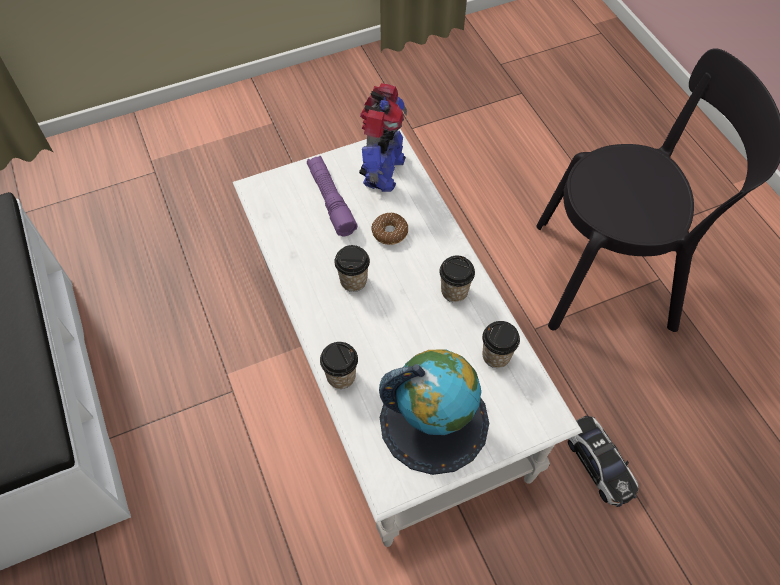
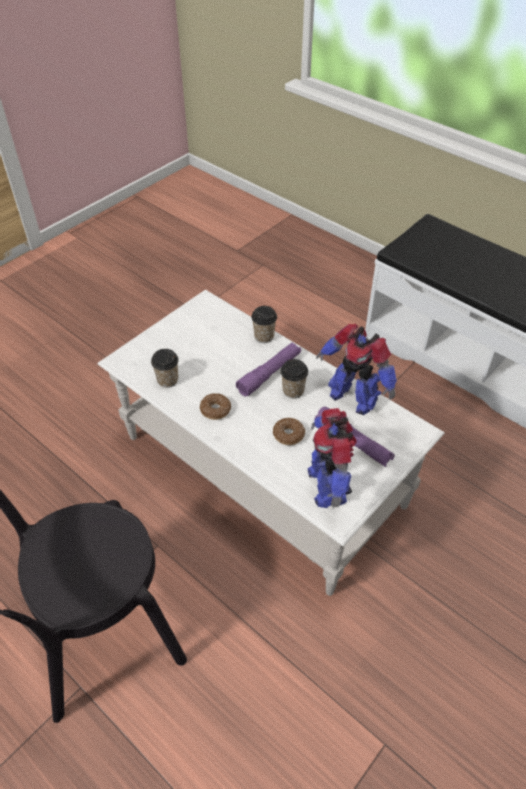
camera: 155 degrees right, 10 degrees down
globe [379,349,489,475] -> none
cup [439,256,475,302] -> donut [200,393,231,420]
toy car [568,416,639,507] -> none
none -> purple flashlight [236,342,301,397]
none -> toy robot [316,324,397,415]

